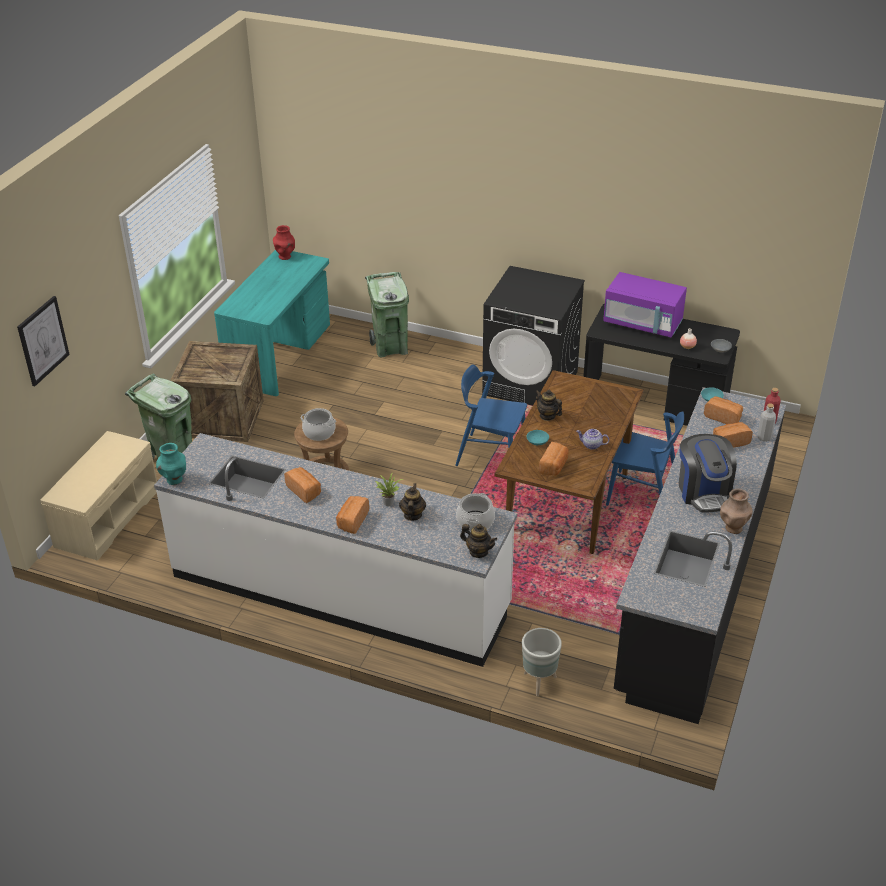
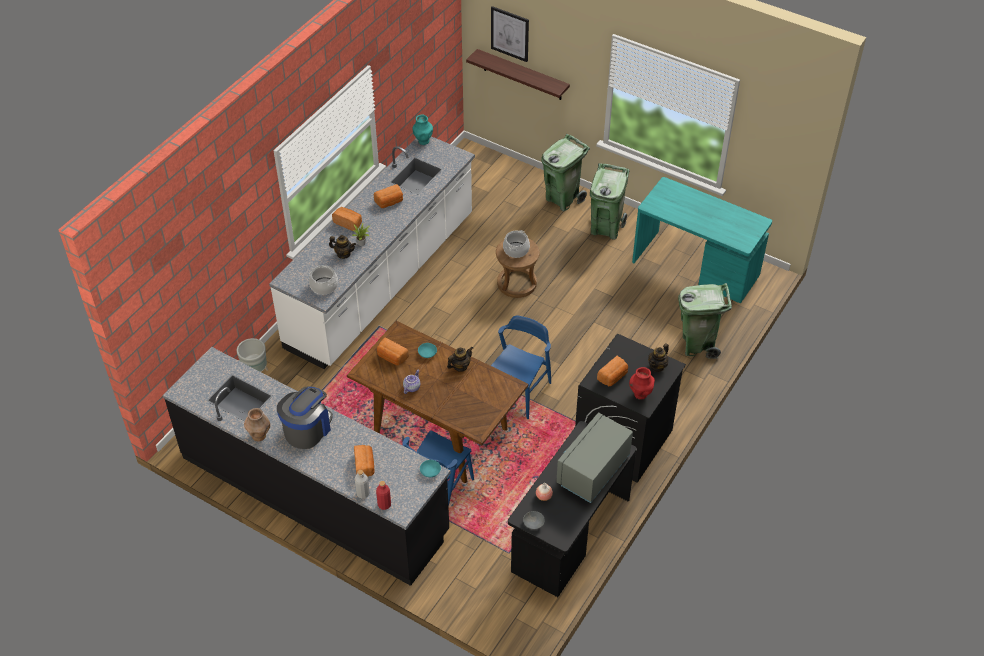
camera: 100 degrees right, 10 degrees up
beige bench [40,431,157,561] -> none
crate [170,341,264,442] -> green trash can [590,163,630,240]
red vase [273,225,295,260] -> red vase moved to [629,367,655,400]
teapot [460,524,497,558] -> teapot moved to [648,343,669,372]
purple microwave [603,272,687,337] -> grey microwave [556,412,633,503]
coffee machine [679,434,737,513] -> coffee machine turned 120 degrees clockwise [277,386,333,449]
bread [704,396,743,424] -> bread moved to [597,356,628,386]
none -> shelf [466,49,570,100]

